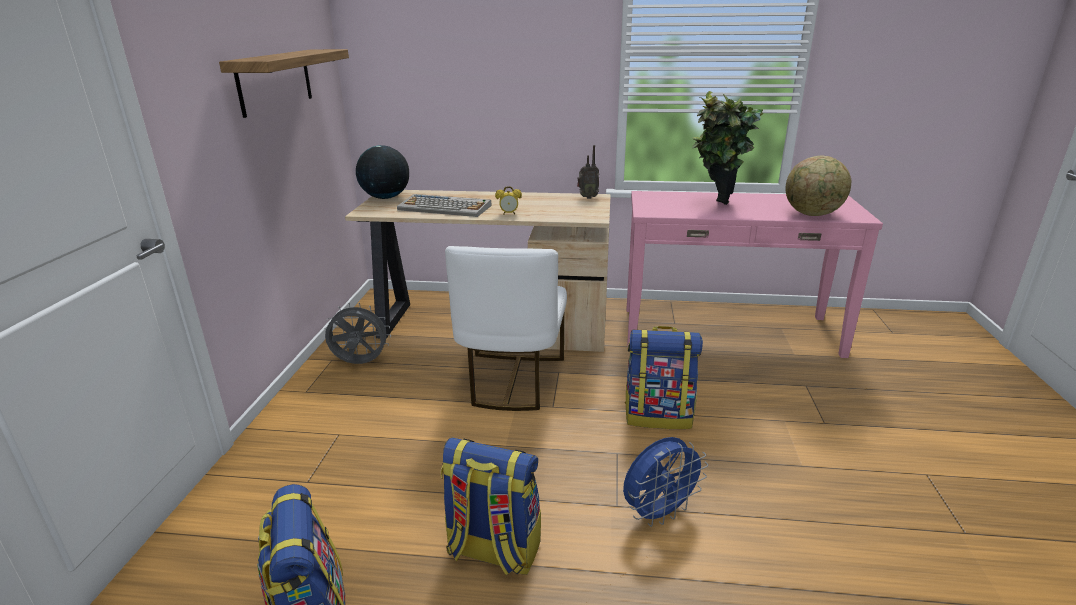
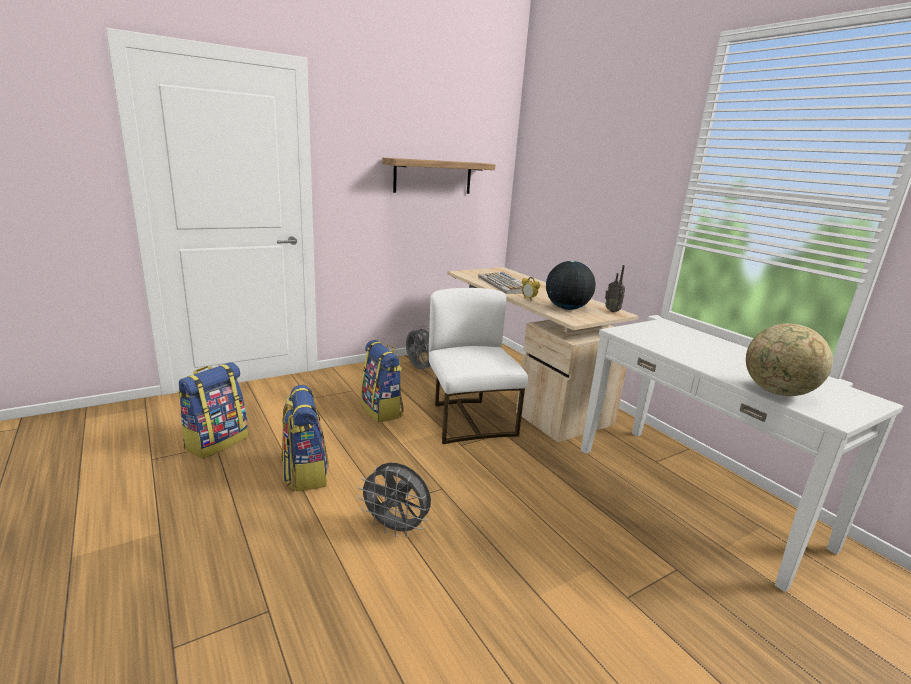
camera: 50 degrees right, 5 degrees down
globe [356,145,409,199] -> globe moved to [546,261,596,310]
white chair [445,246,567,411] -> white chair turned 105 degrees clockwise [429,288,528,444]
blue fan [623,437,708,527] -> grey fan [357,463,431,537]
backpack [625,326,703,429] -> backpack moved to [360,340,404,422]
pink console table [627,191,883,358] -> white console table [581,319,903,592]
potted plant [692,91,763,205] -> none

